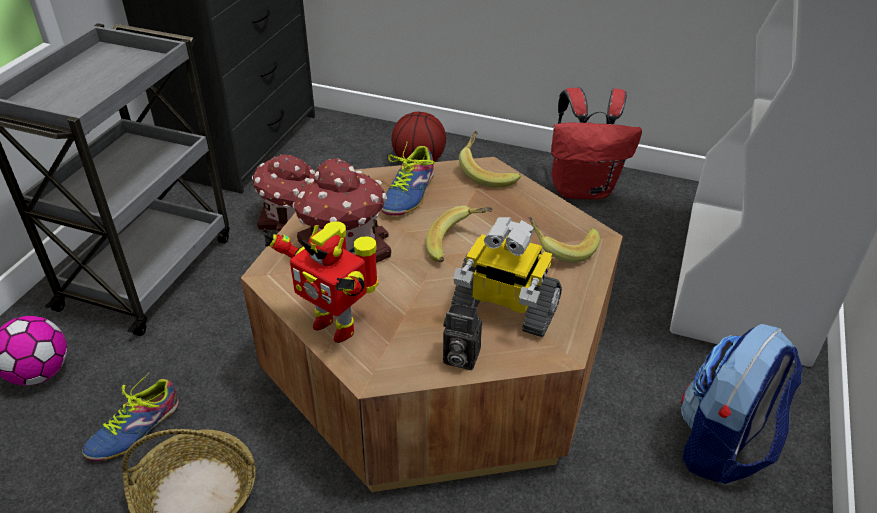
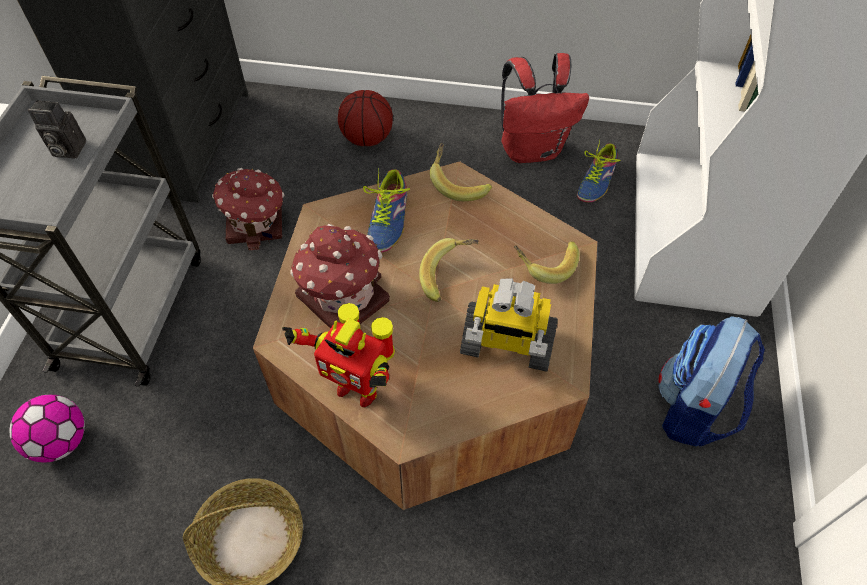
camera: 10 degrees left, 15 degrees up
shoe [82,373,179,461] -> shoe moved to [577,140,620,202]
camera [443,303,482,370] -> camera moved to [28,100,86,159]

